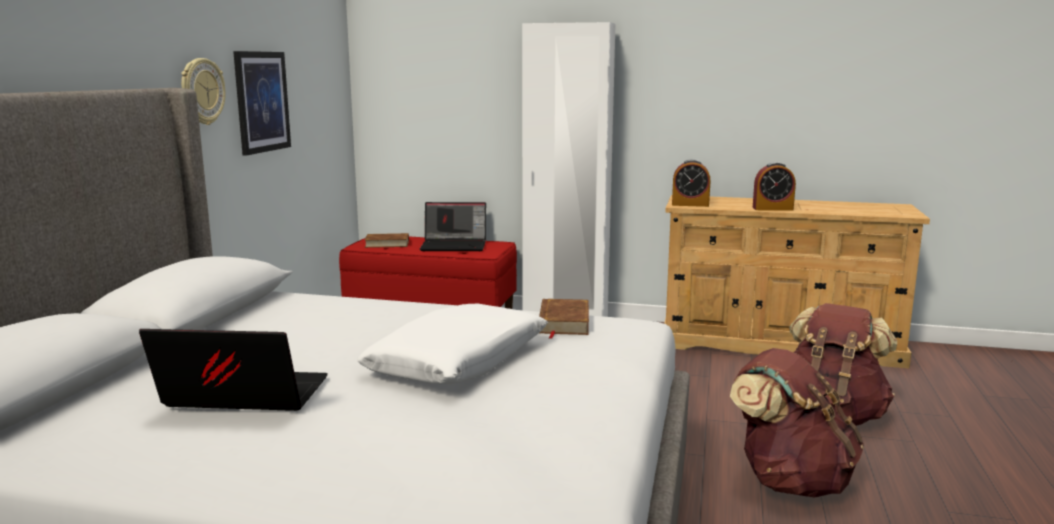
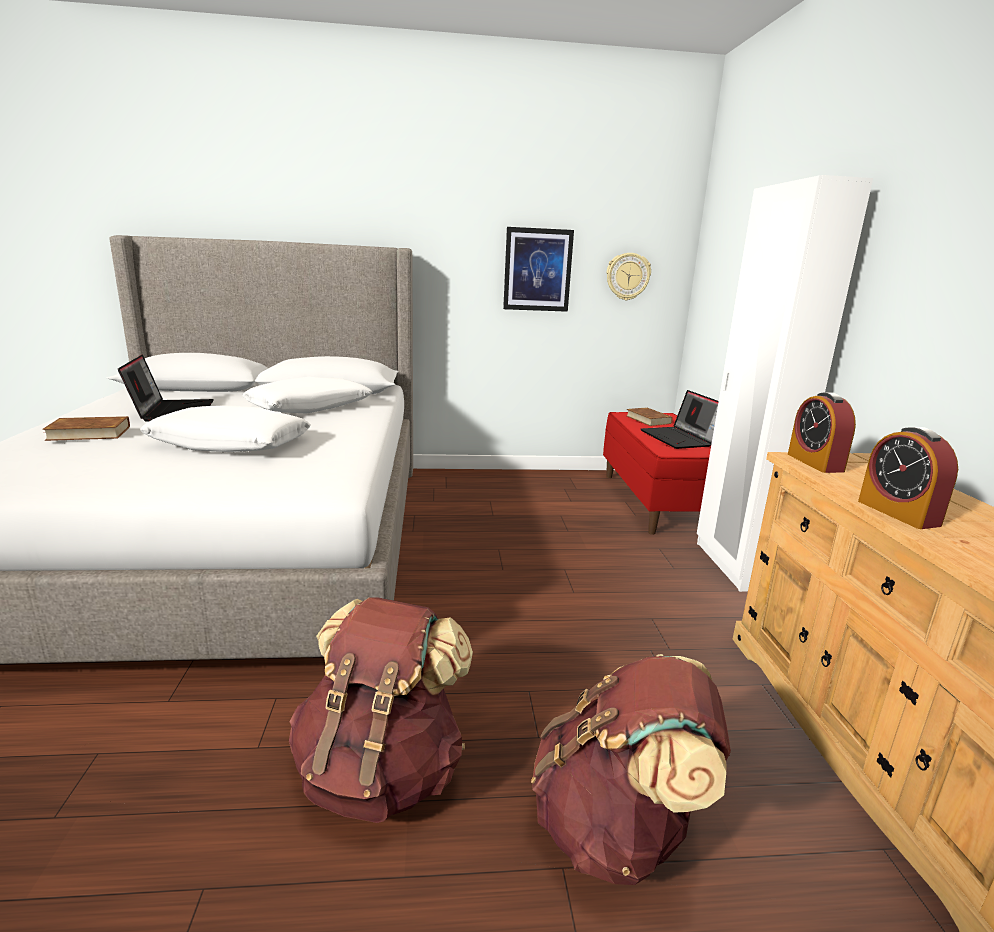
camera: 70 degrees right, 5 degrees up
wall clock [181,58,226,125] -> wall clock moved to [607,253,651,300]
brown book [539,299,589,339] -> brown book moved to [42,416,130,441]
none -> white pillow [242,377,372,414]

